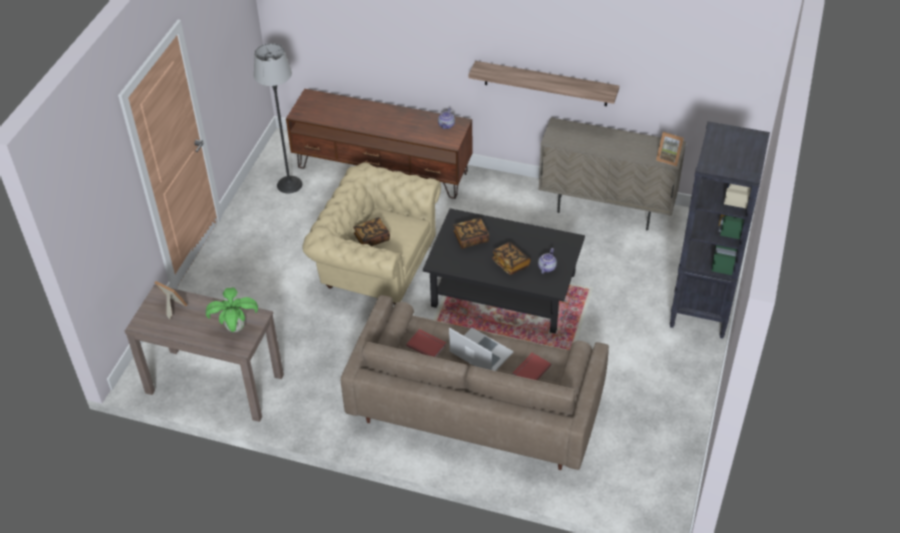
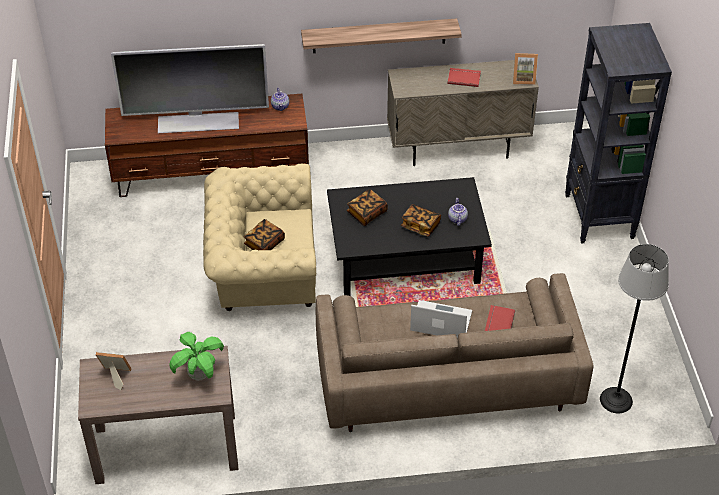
camera: 25 degrees left, 0 degrees up
floor lamp [254,43,302,194] -> floor lamp moved to [600,244,669,413]
red book [406,329,447,357] -> red book moved to [448,68,481,87]
none -> television [111,44,269,133]

